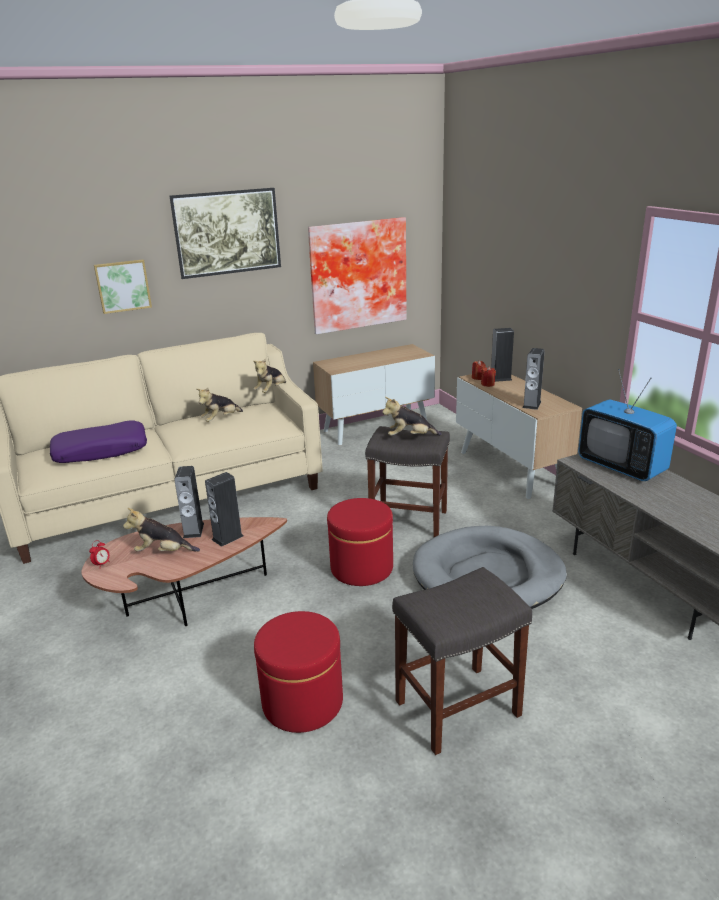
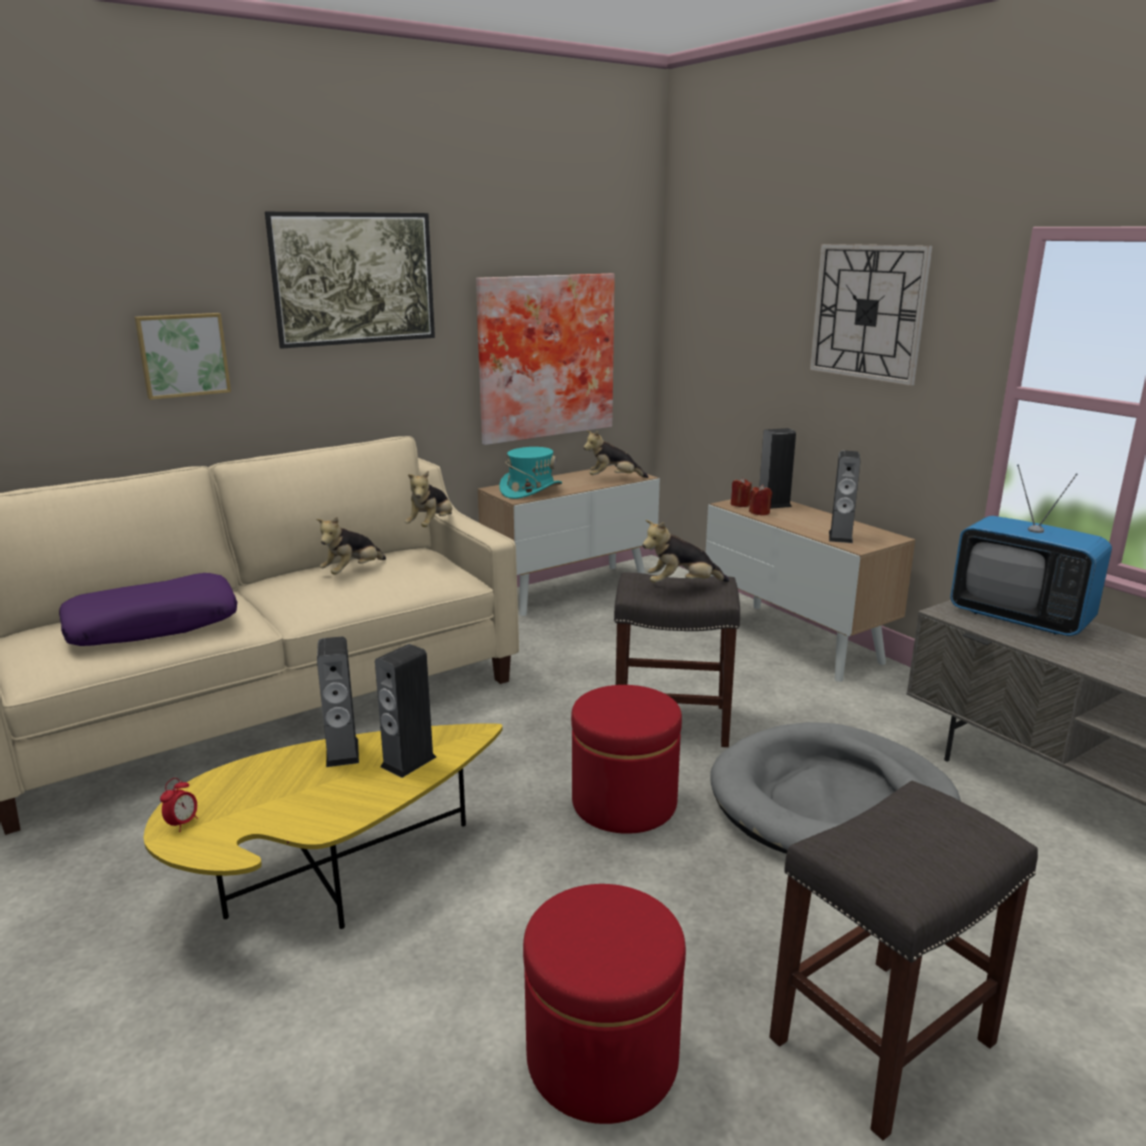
camera: 10 degrees left, 5 degrees down
brown coffee table [82,517,287,626] -> yellow coffee table [143,723,502,929]
plush toy [123,508,200,552] -> plush toy moved to [583,430,648,478]
none -> turquoise hat [499,447,562,499]
none -> wall clock [810,244,933,386]

